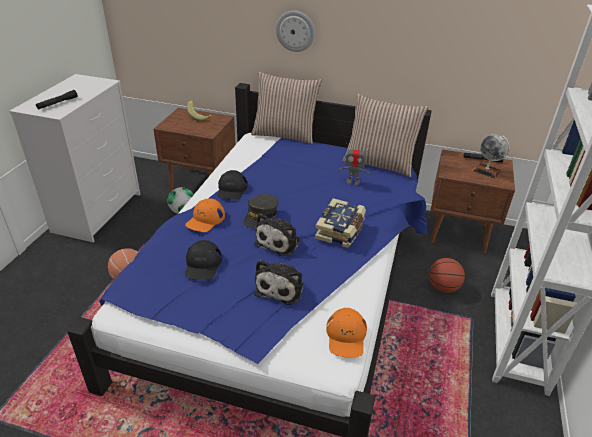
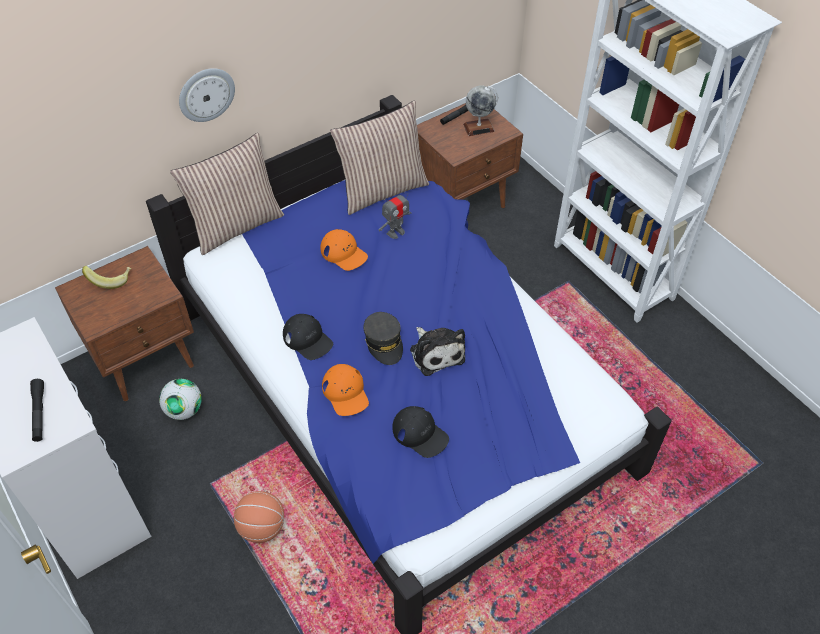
camera: 50 degrees left, 15 degrees up
plush toy [254,260,304,305] -> none
book [315,198,366,248] -> none
orange cap [326,308,367,358] -> orange cap moved to [320,229,368,271]
basketball [429,258,465,293] -> none

